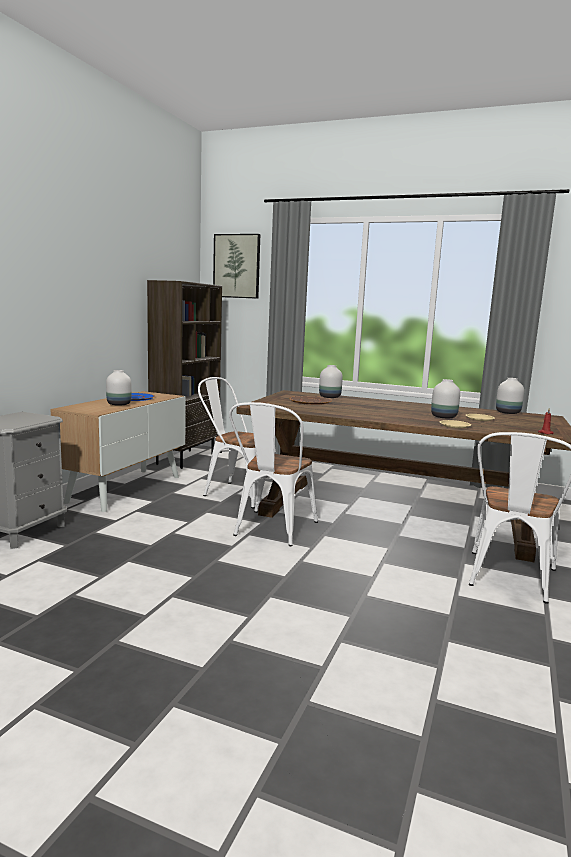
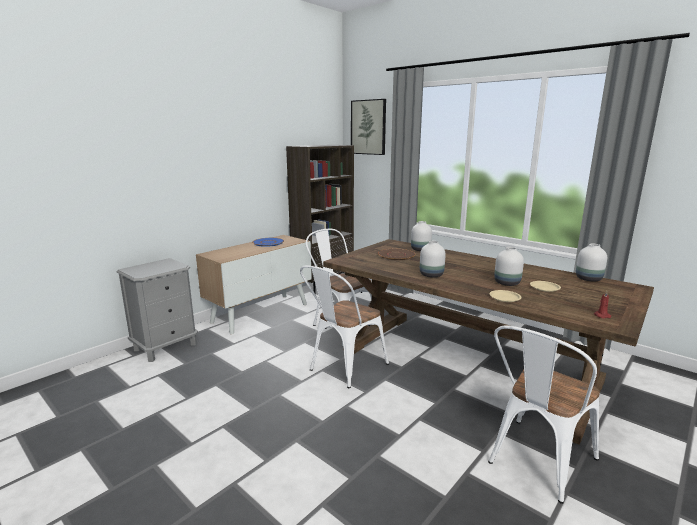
camera: 20 degrees right, 5 degrees up
white vase [106,370,132,406] -> white vase moved to [420,241,446,278]

